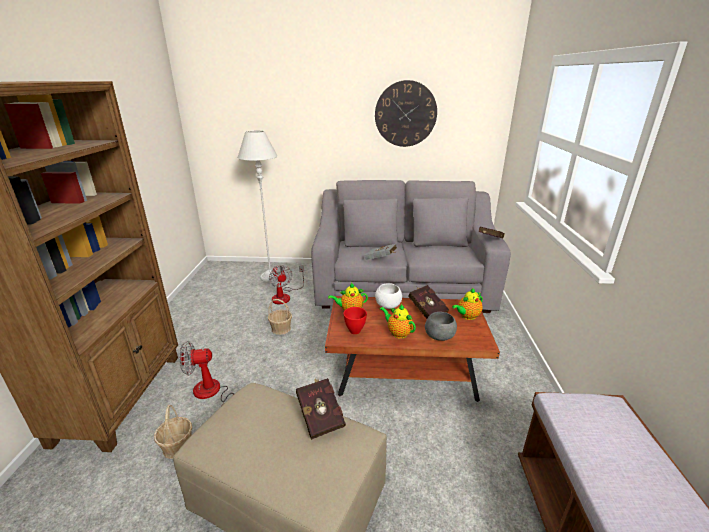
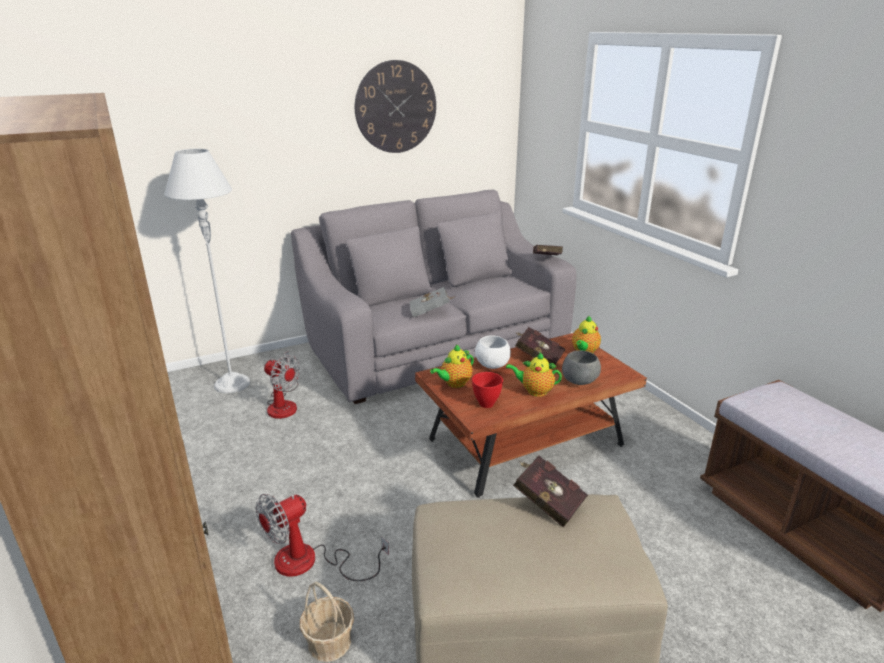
camera: 30 degrees left, 0 degrees up
basket [268,299,292,335] -> none

